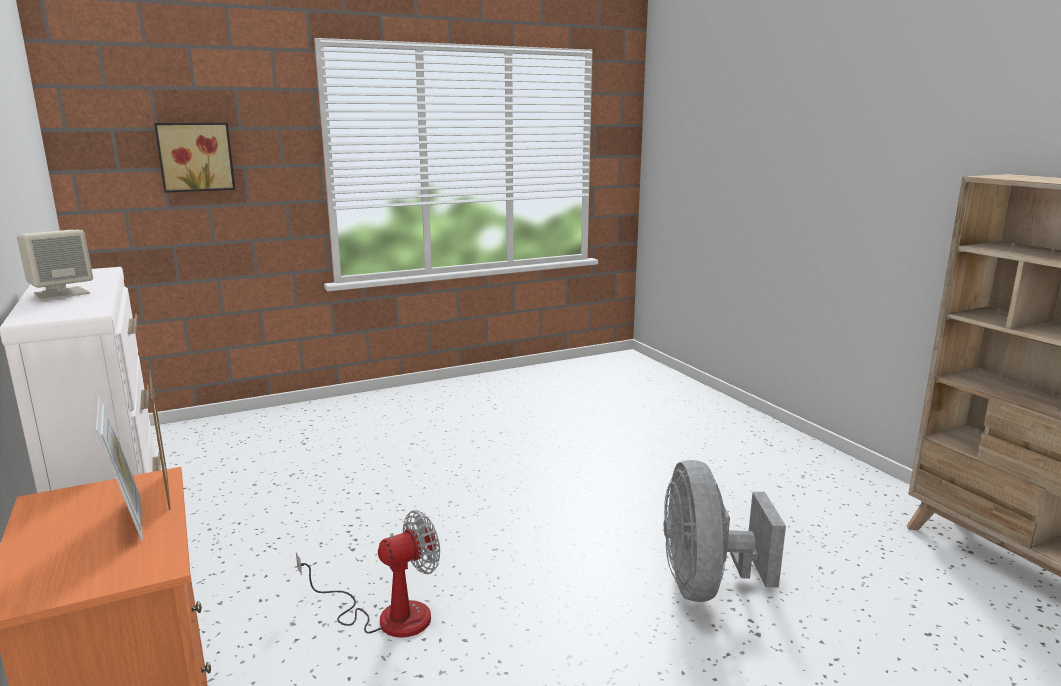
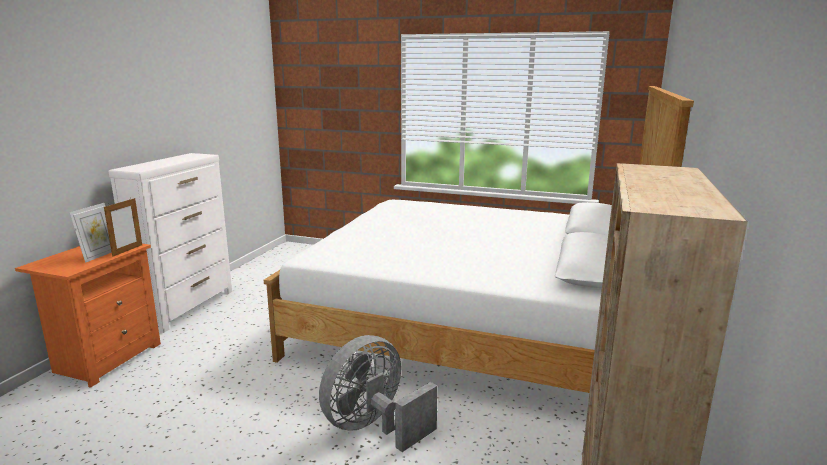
camera: 45 degrees right, 0 degrees up
beige speaker [17,230,93,300] -> none
picture [154,123,235,193] -> none
fan [296,510,440,638] -> none
none -> bed [264,86,694,393]

